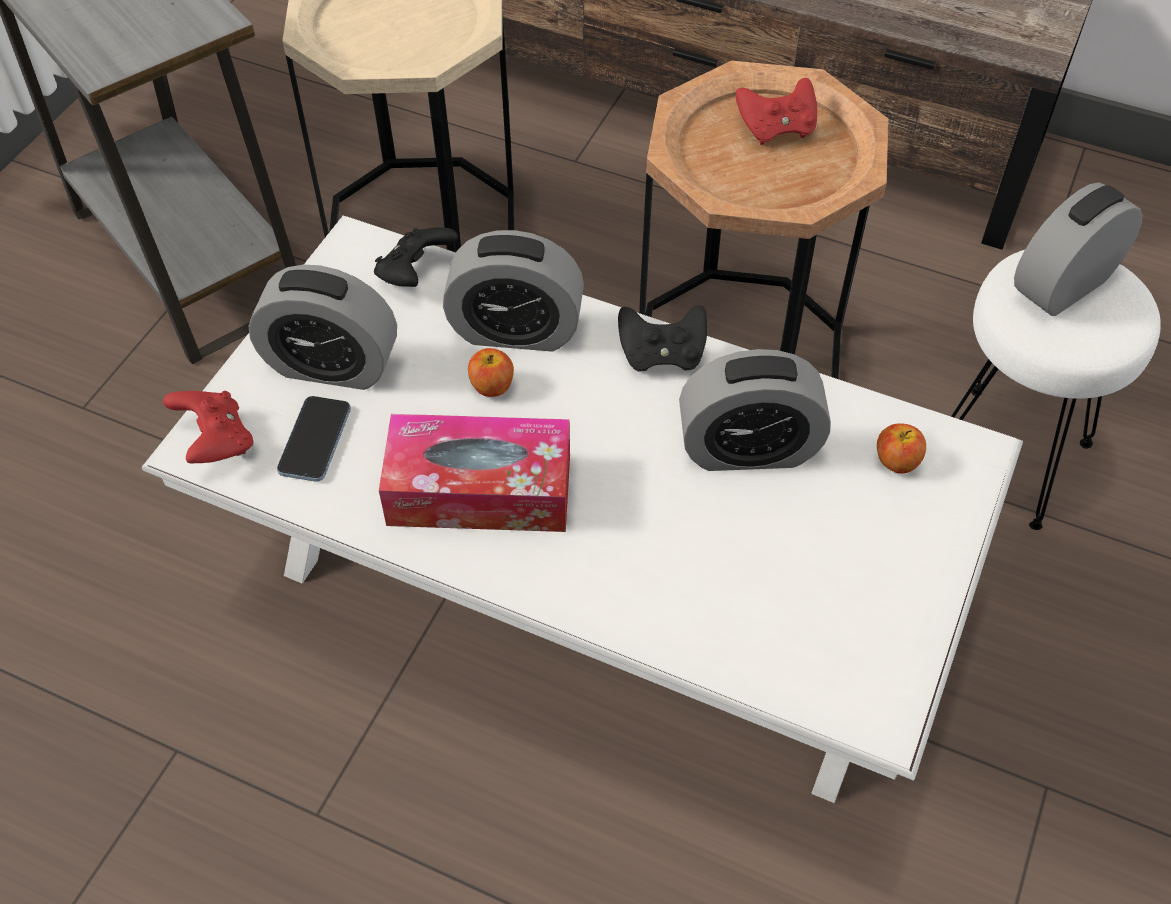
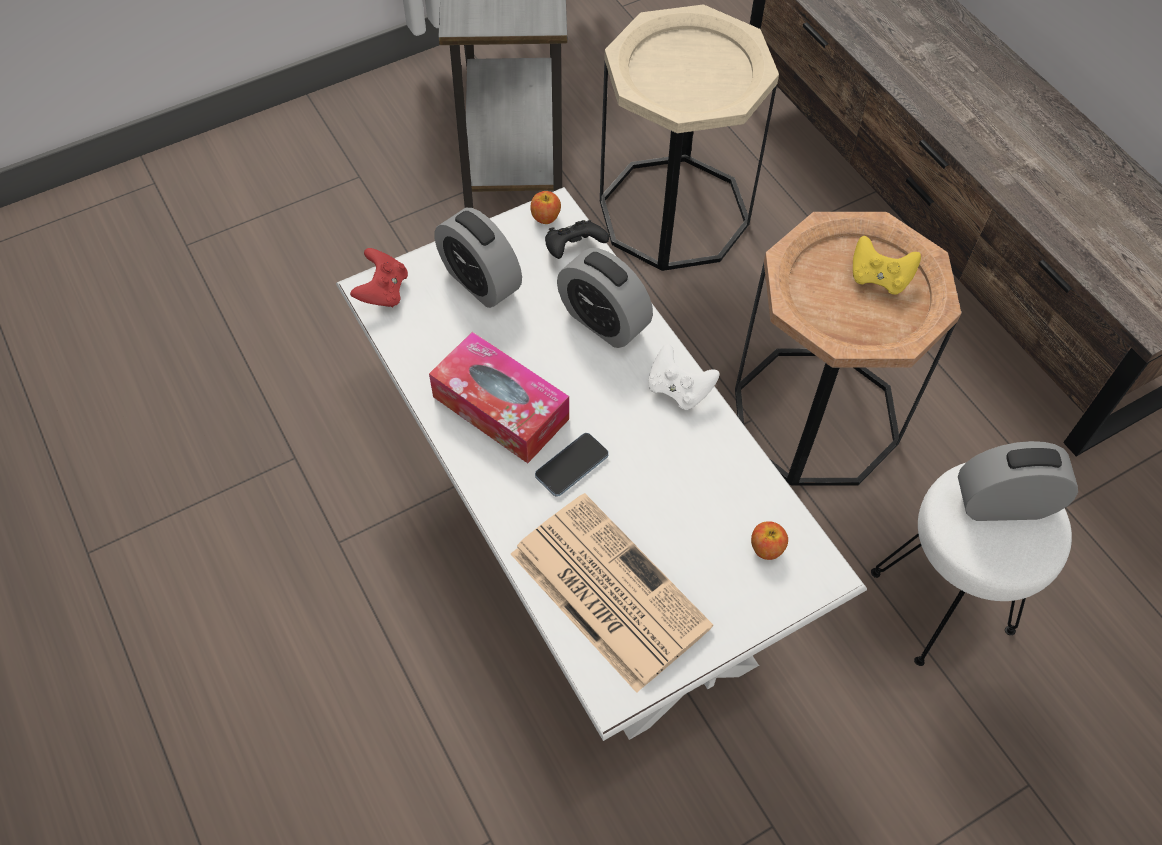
camera: 35 degrees right, 5 degrees up
phone [277,396,351,482] -> phone moved to [535,433,609,497]
apple [468,348,514,397] -> apple moved to [531,191,561,224]
black game controller [618,305,707,372] -> white game controller [648,344,720,410]
alarm clock [679,349,831,471] -> none
red game controller [736,78,817,145] -> yellow game controller [853,236,921,295]
none -> newspaper [511,493,713,693]

